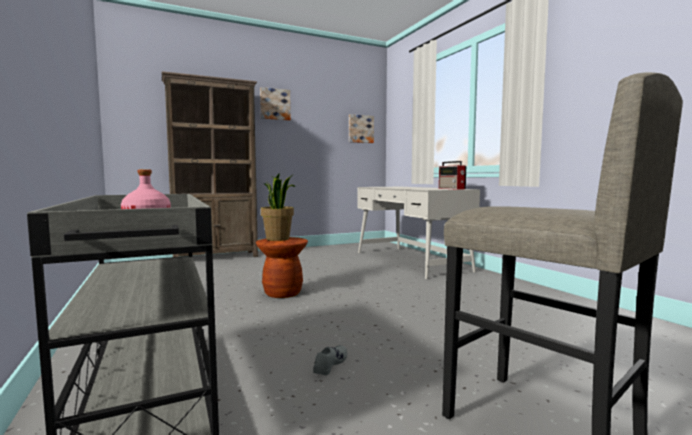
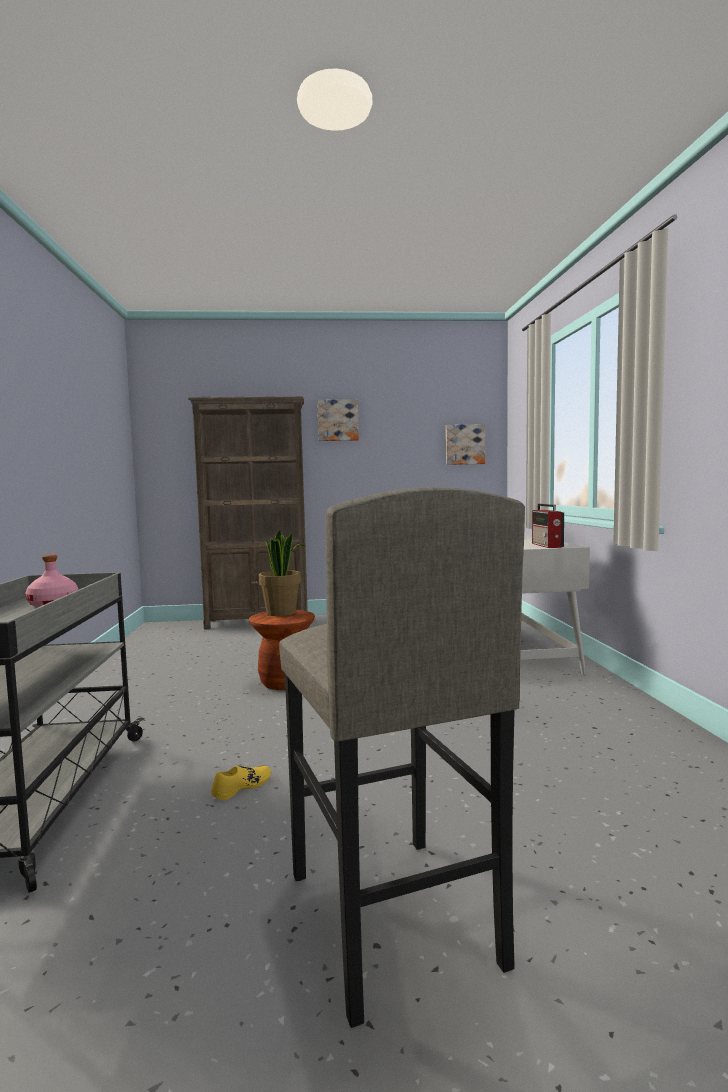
camera: 20 degrees right, 0 degrees up
grey shoe [313,345,347,375] -> yellow shoe [211,765,271,800]

